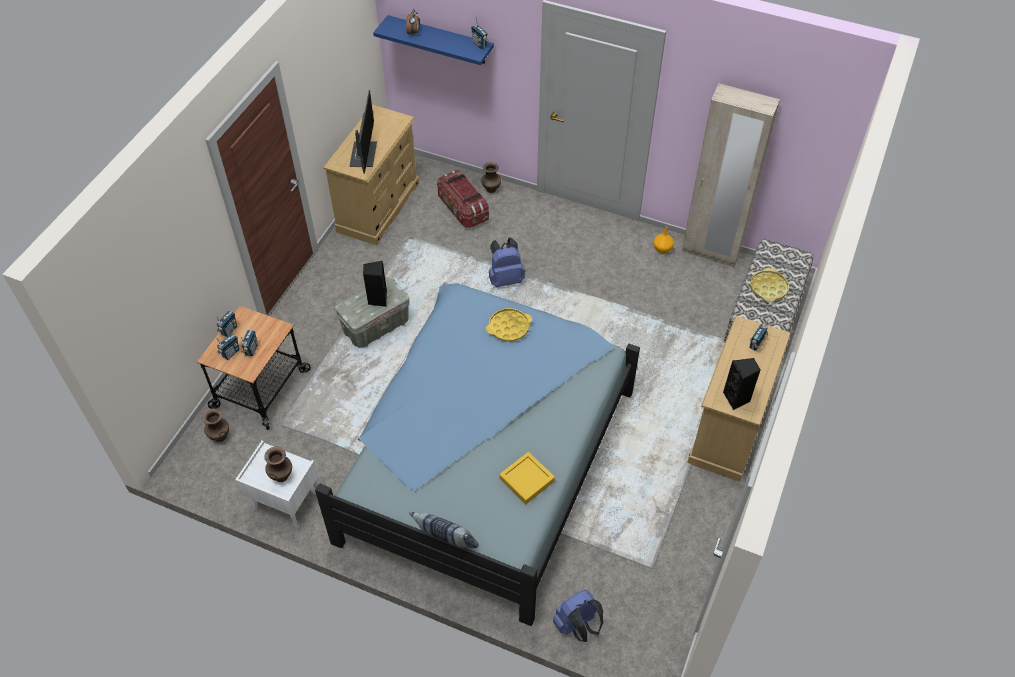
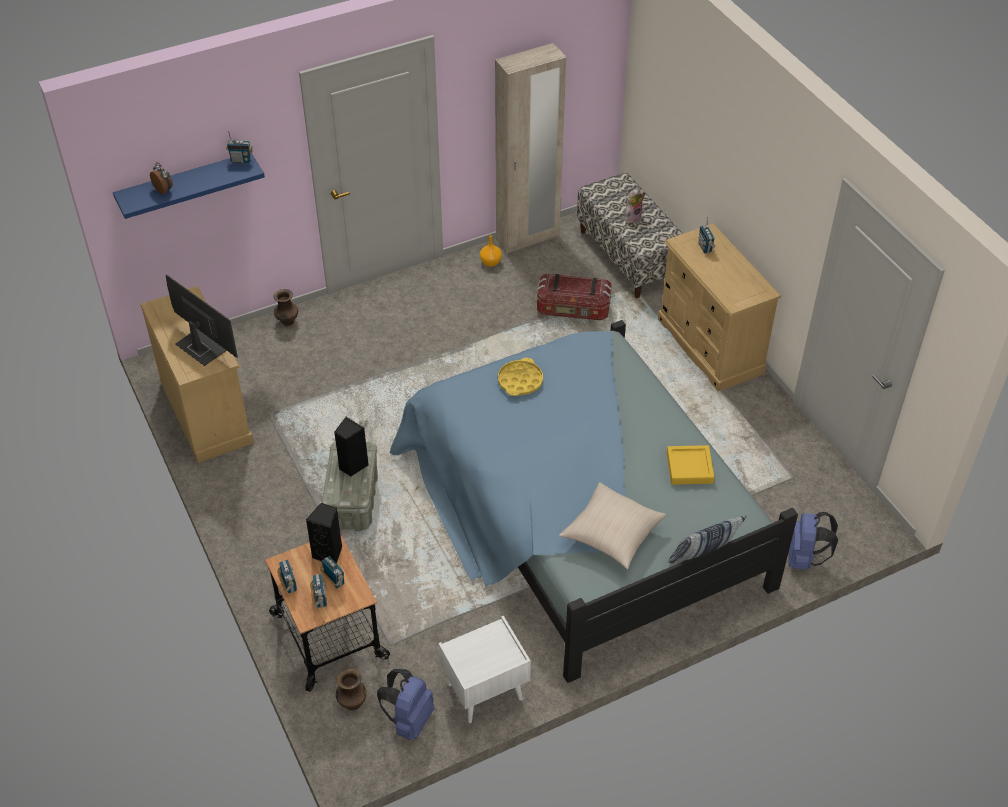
camera: 50 degrees left, 5 degrees down
brown vase [264,446,292,482] -> none
storage box [437,169,489,228] -> storage box moved to [537,274,612,320]
blue backpack [489,237,525,287] -> blue backpack moved to [377,669,435,740]
black speaker [723,358,761,410] -> black speaker moved to [306,503,342,563]
yellow tray [750,268,789,302] -> plush toy [624,189,645,223]
none -> beige pillow [559,482,667,570]

